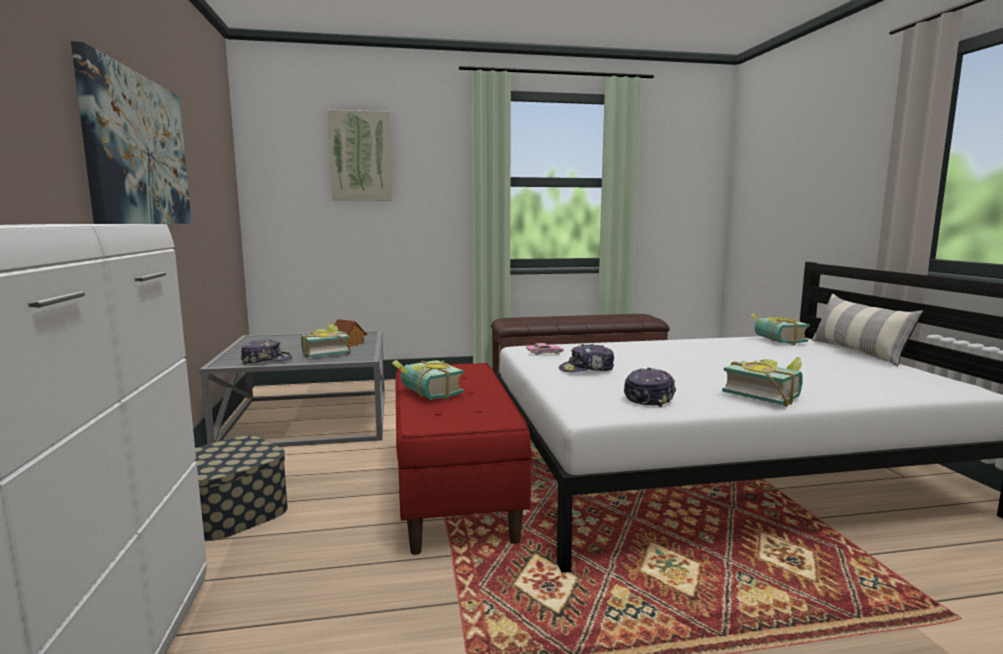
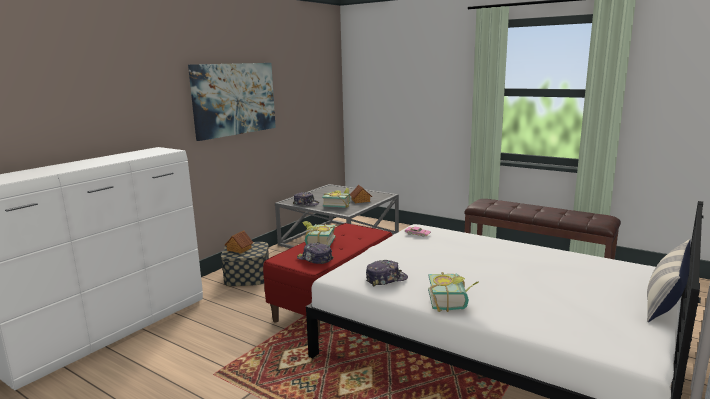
camera: 45 degrees right, 5 degrees up
picture [328,110,392,200] -> none
cap [559,344,614,372] -> cap moved to [297,242,333,264]
book [751,313,810,345] -> none
none -> toy house [225,231,254,254]

